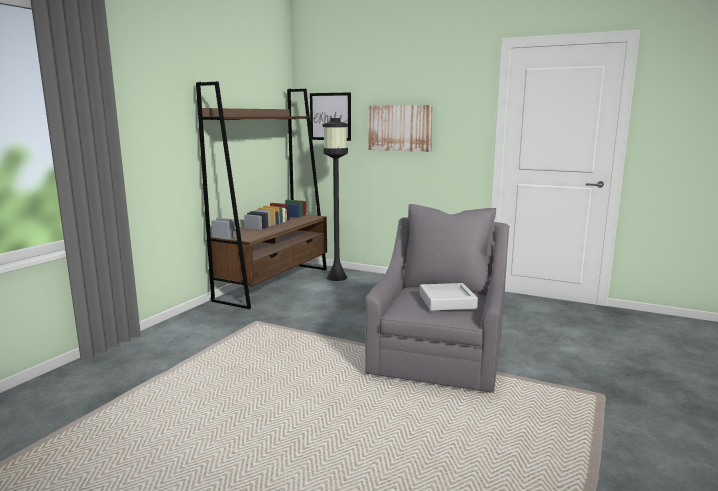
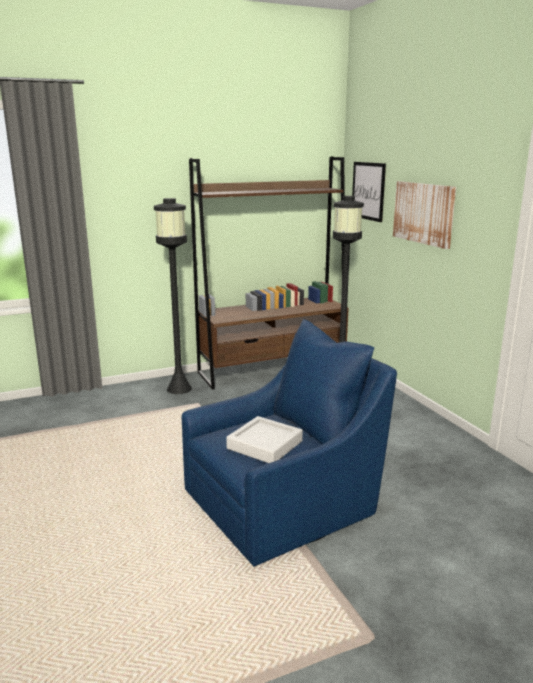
camera: 40 degrees right, 5 degrees up
grey armchair [365,204,509,393] -> blue armchair [182,319,397,567]
none -> black floor lamp [154,198,192,394]

